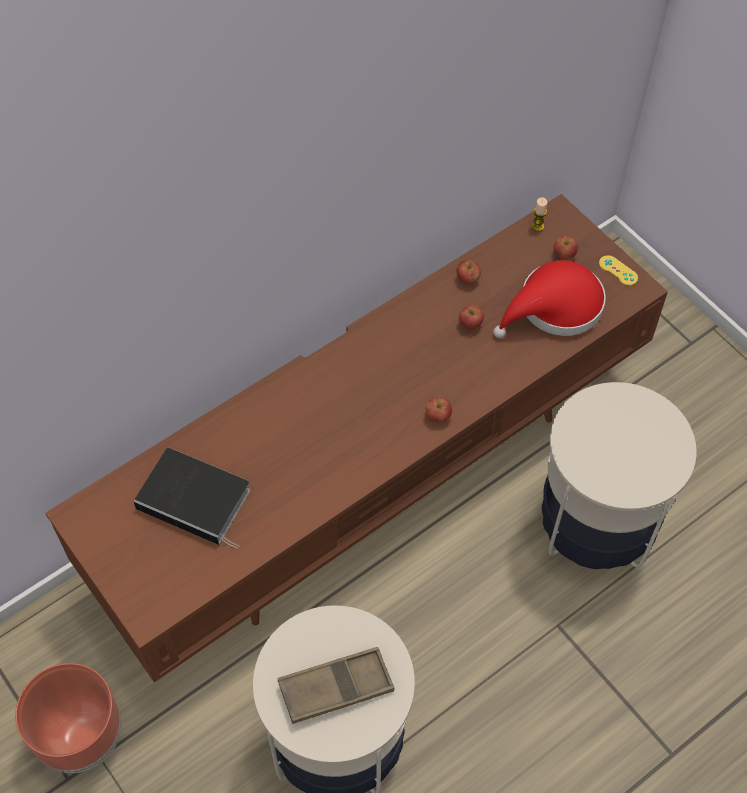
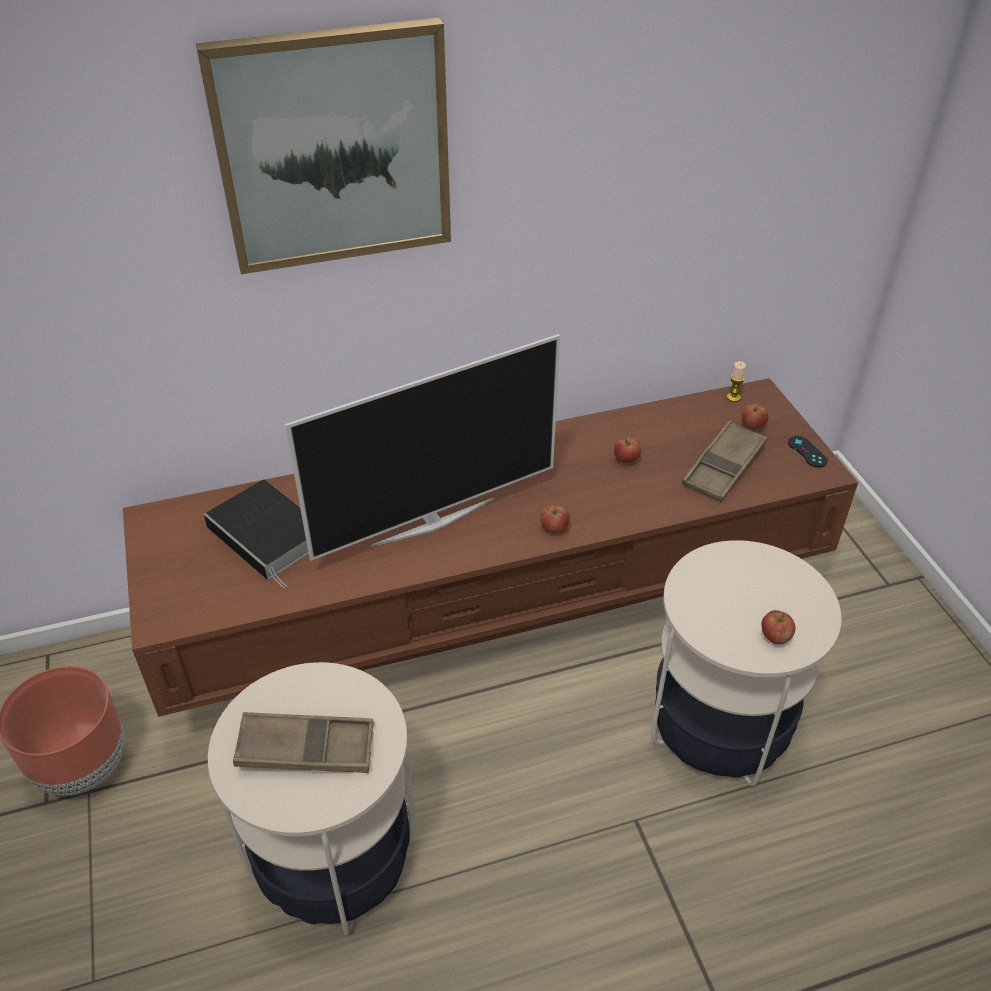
camera: 20 degrees right, 15 degrees down
apple [456,260,481,285] -> apple moved to [761,610,796,644]
red hat [493,260,606,338] -> brown tray [682,421,768,502]
yellow game controller [599,255,638,286] -> black game controller [788,436,828,467]
none -> picture [196,18,451,274]
none -> television [285,334,560,561]

